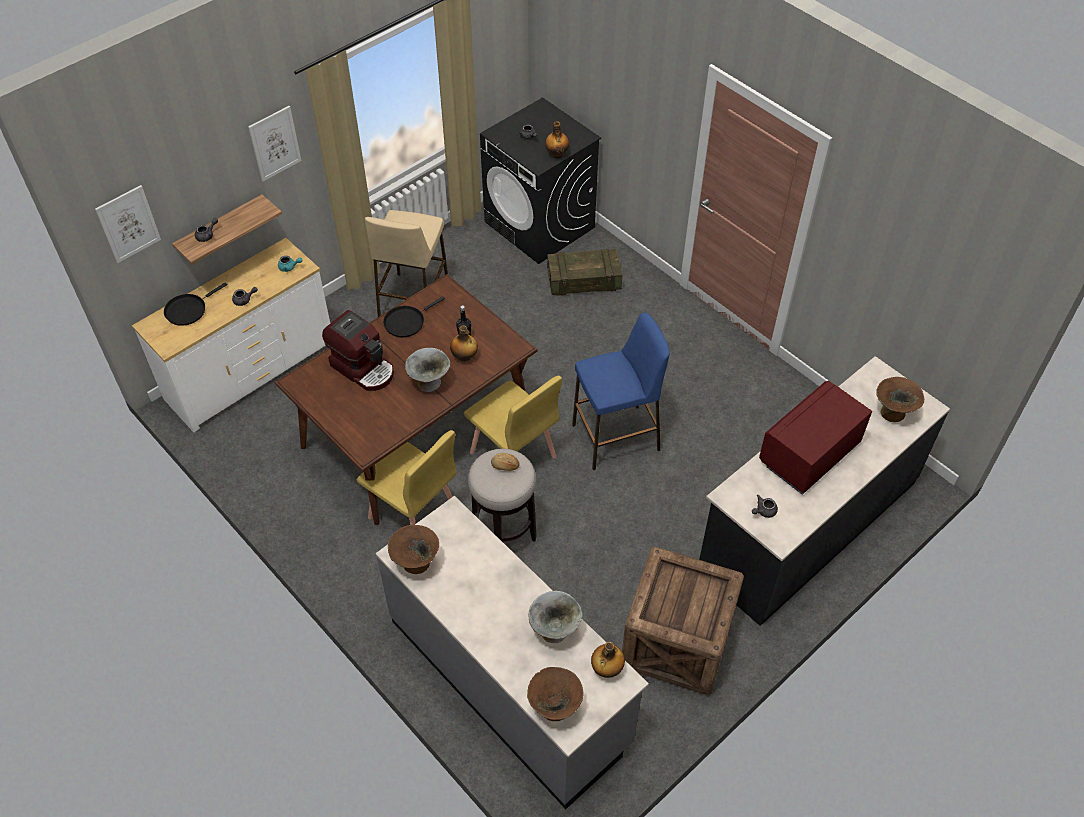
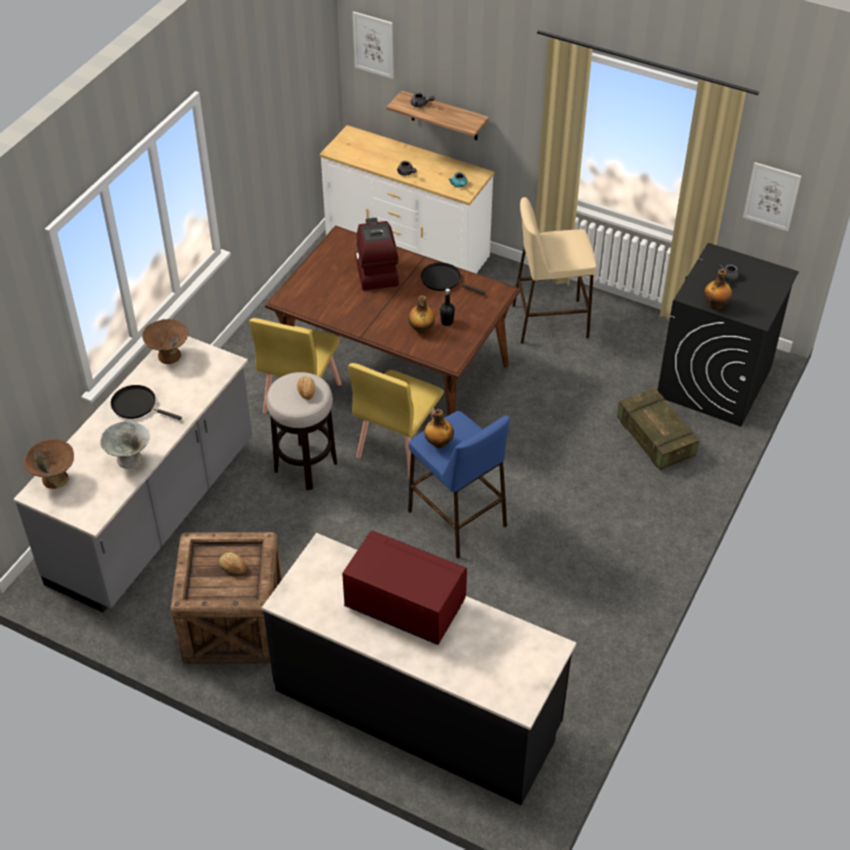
camera: 70 degrees right, 5 degrees down
black frying pan [164,283,227,326] -> black frying pan moved to [111,385,182,420]
picture [248,106,301,181] -> picture moved to [743,162,801,231]
coffee machine [322,310,394,391] -> coffee machine turned 150 degrees clockwise [355,218,399,291]
grey bowl [405,348,450,392] -> none
bottle [591,642,625,678] -> bottle moved to [424,409,454,448]
grey teapot [752,495,778,518] -> none
brown bowl [876,377,924,422] -> none
none -> bread [219,552,246,574]

